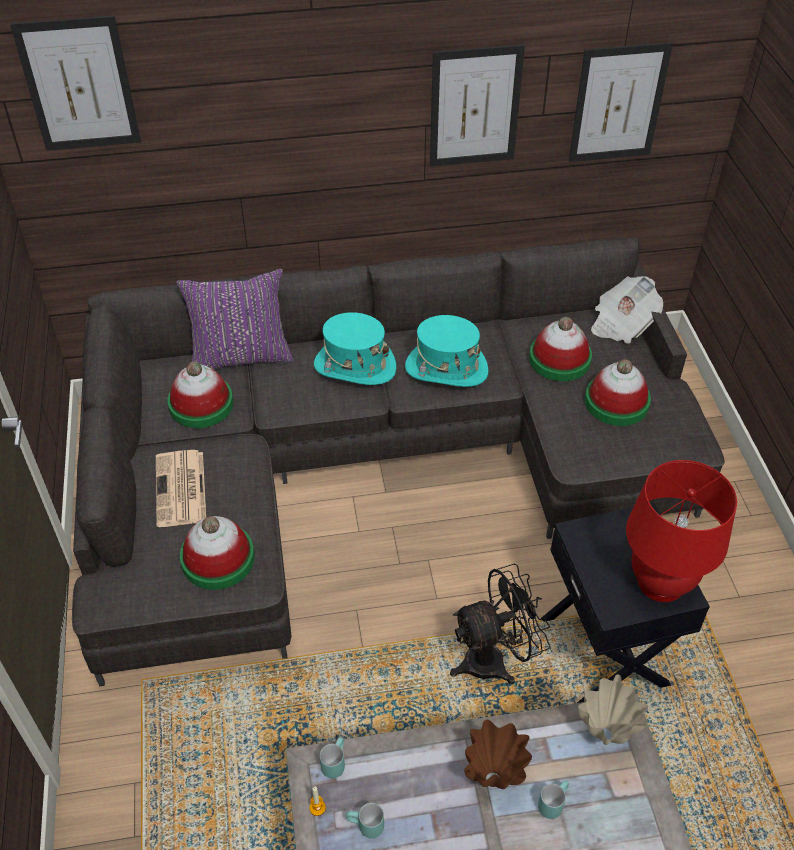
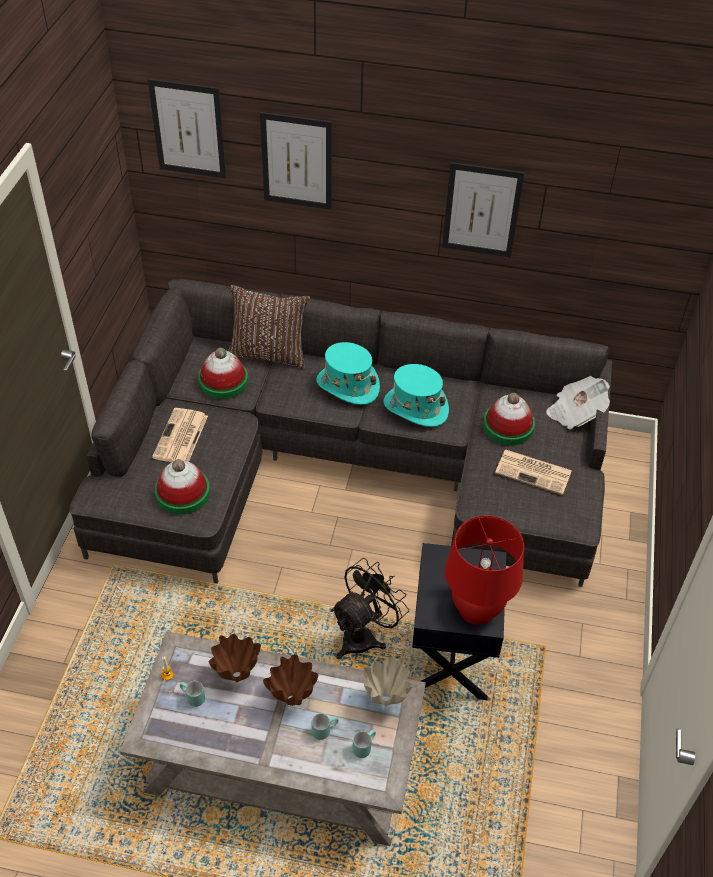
camera: 20 degrees right, 0 degrees up
purple pillow [176,269,294,369] -> brown pillow [228,285,310,369]
turquoise mug [320,737,345,778] -> turquoise mug moved to [352,730,376,758]
black fan [450,563,550,685] -> black fan turned 45 degrees counterclockwise [331,558,409,660]
picture [569,42,673,162] -> picture moved to [260,112,332,210]
hat [585,359,651,426] -> newspaper [495,450,572,495]
none -> brown vase [209,634,261,682]

